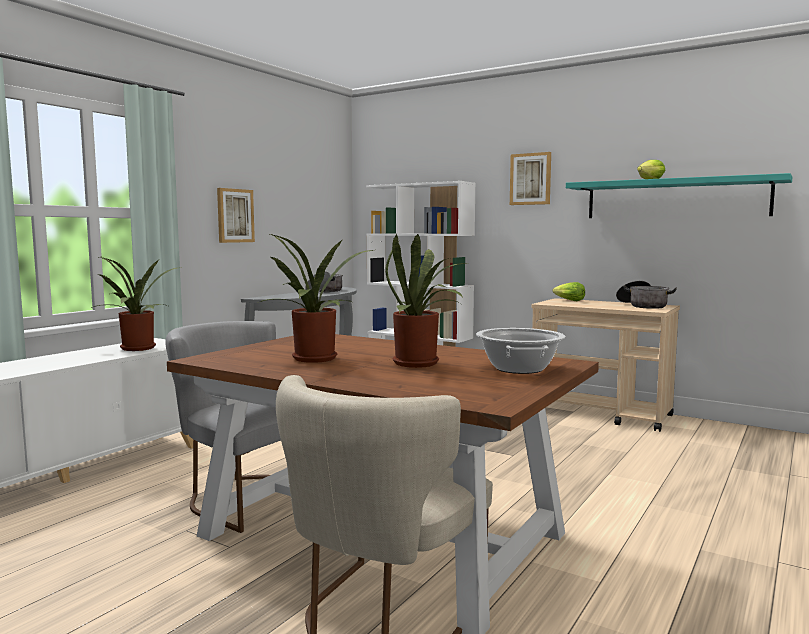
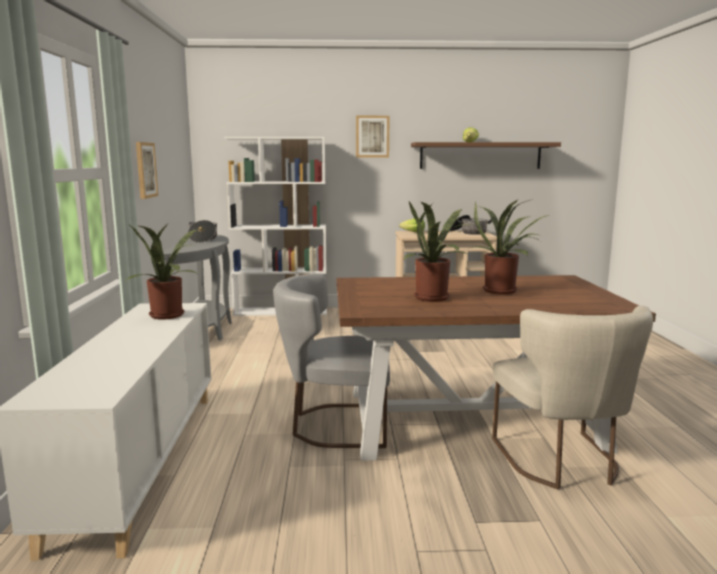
camera: 35 degrees left, 5 degrees up
cooking pot [476,328,565,374] -> none
turquoise shelf [566,173,792,218] -> brown shelf [411,142,561,169]

